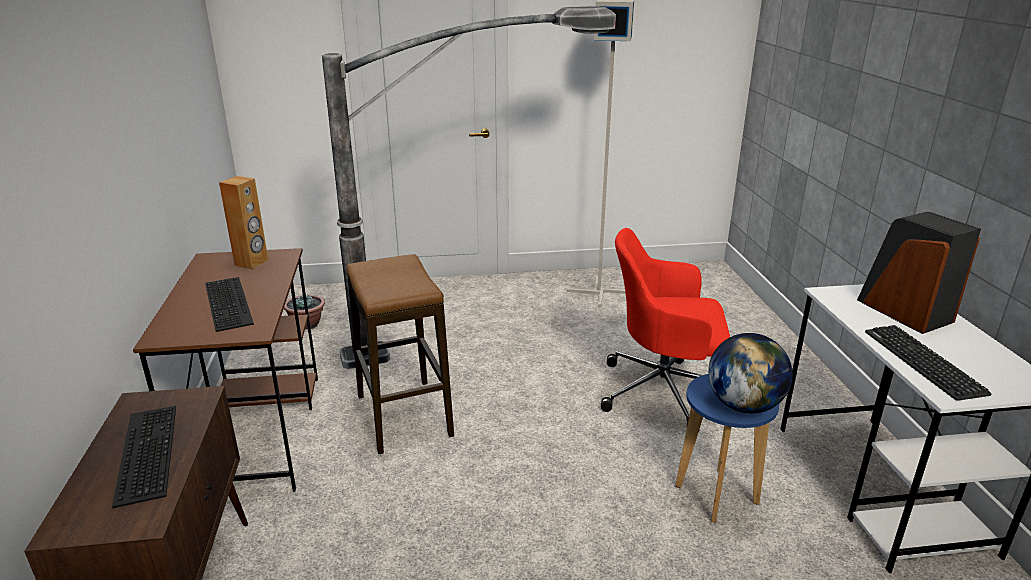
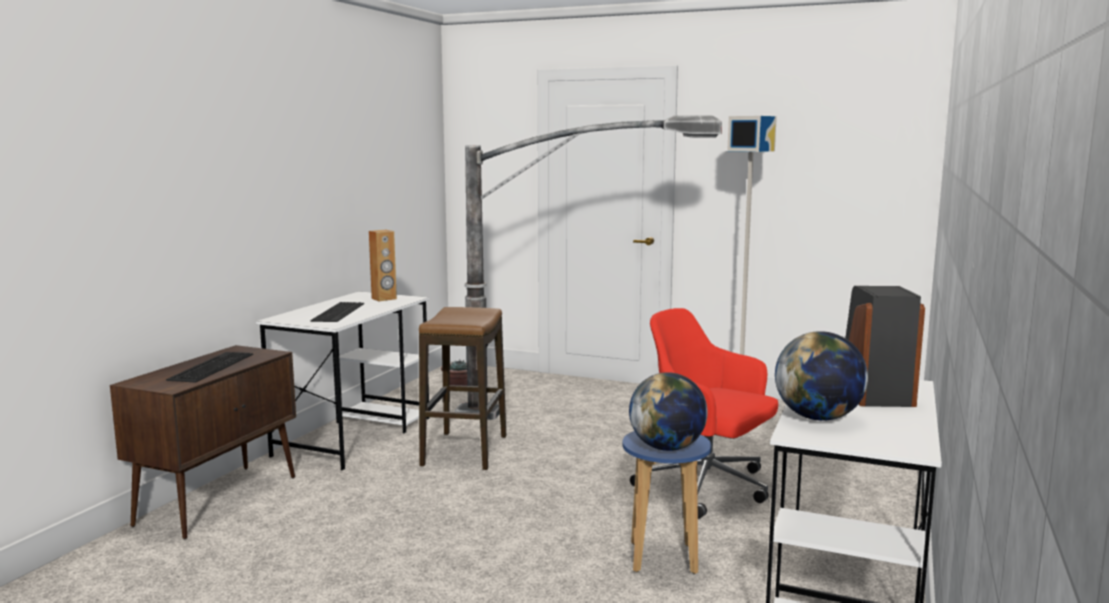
camera: 30 degrees right, 15 degrees down
brown desk [133,248,318,492] -> white desk [256,292,430,470]
keyboard [865,325,991,401] -> globe [775,331,868,421]

